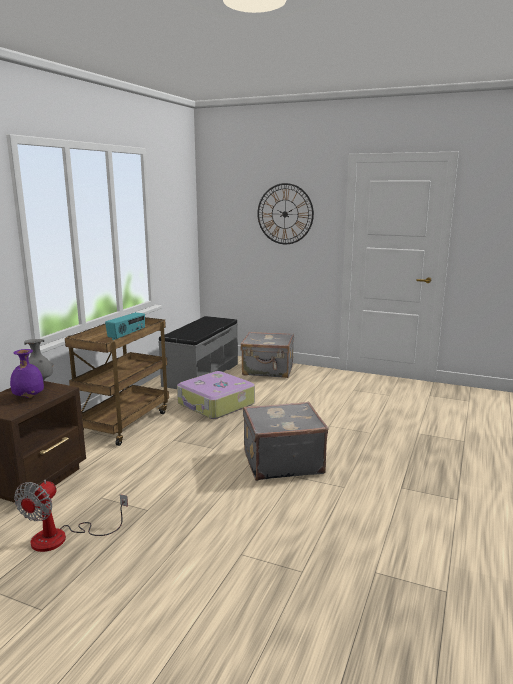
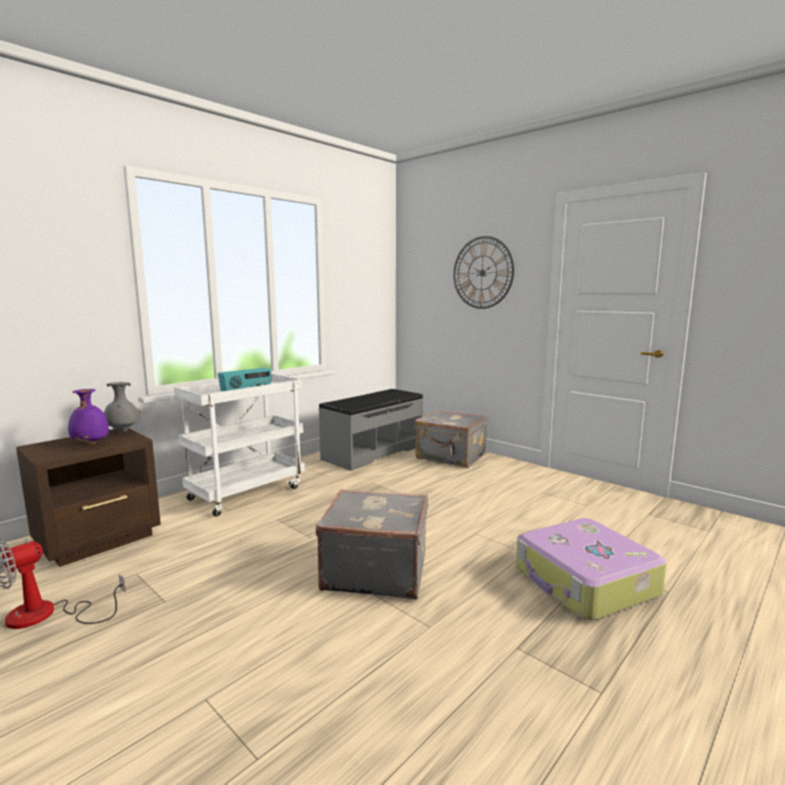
camera: 20 degrees right, 5 degrees down
brown cart [65,317,169,446] -> white cart [174,374,305,517]
suitcase [177,371,255,419] -> suitcase moved to [516,518,667,621]

